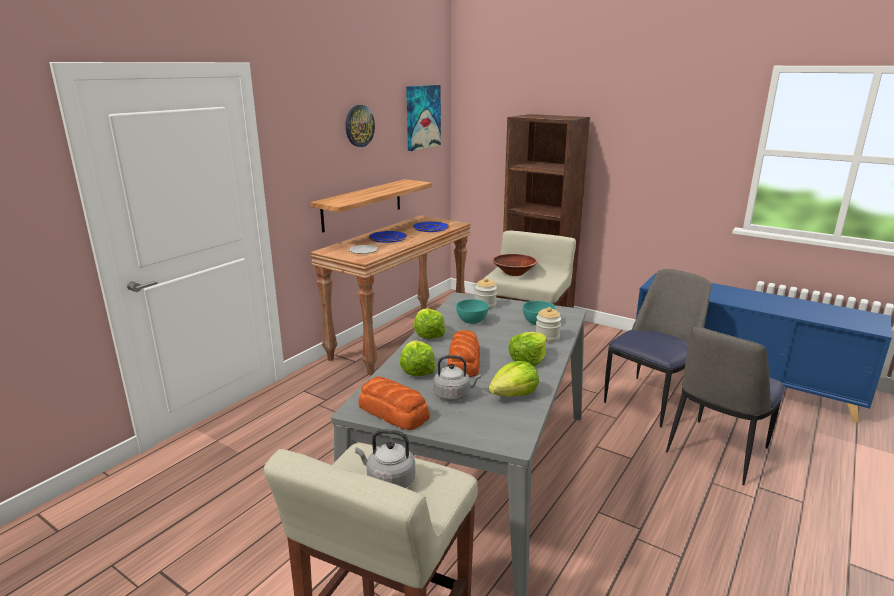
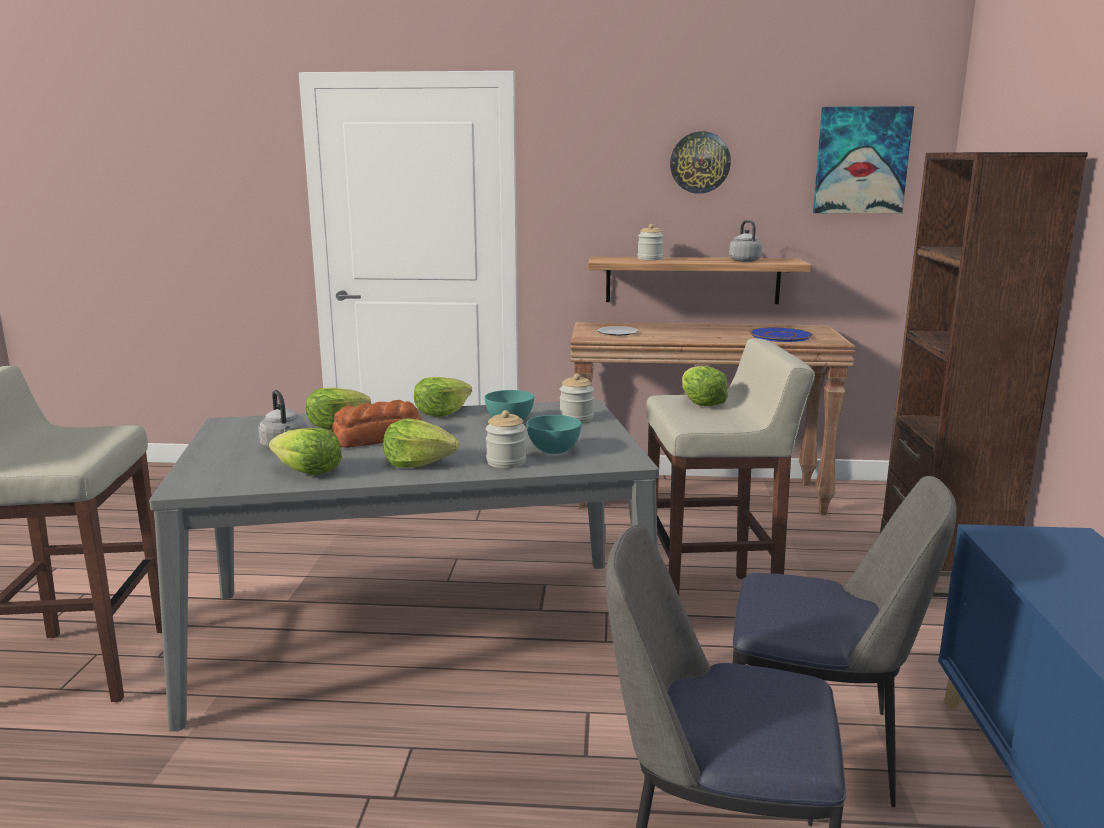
camera: 60 degrees right, 5 degrees down
grey kettle [355,429,415,488] -> grey kettle moved to [729,220,762,262]
bread [358,376,430,430] -> none
blue plate [369,231,408,243] -> none
brown bowl [492,254,538,276] -> lettuce [682,366,728,406]
none -> jar [637,224,664,260]

